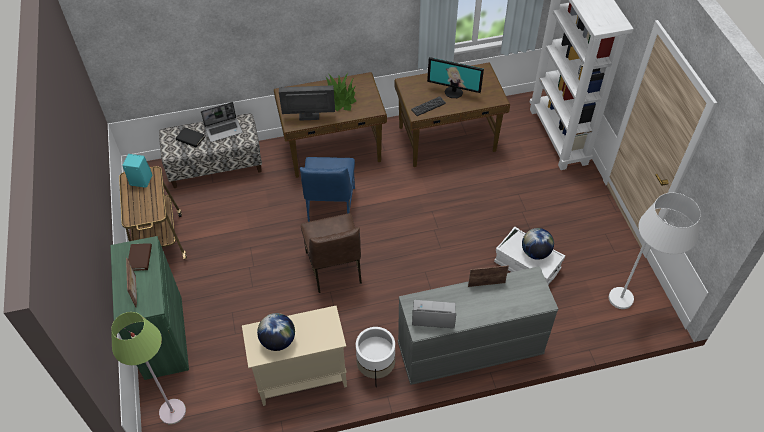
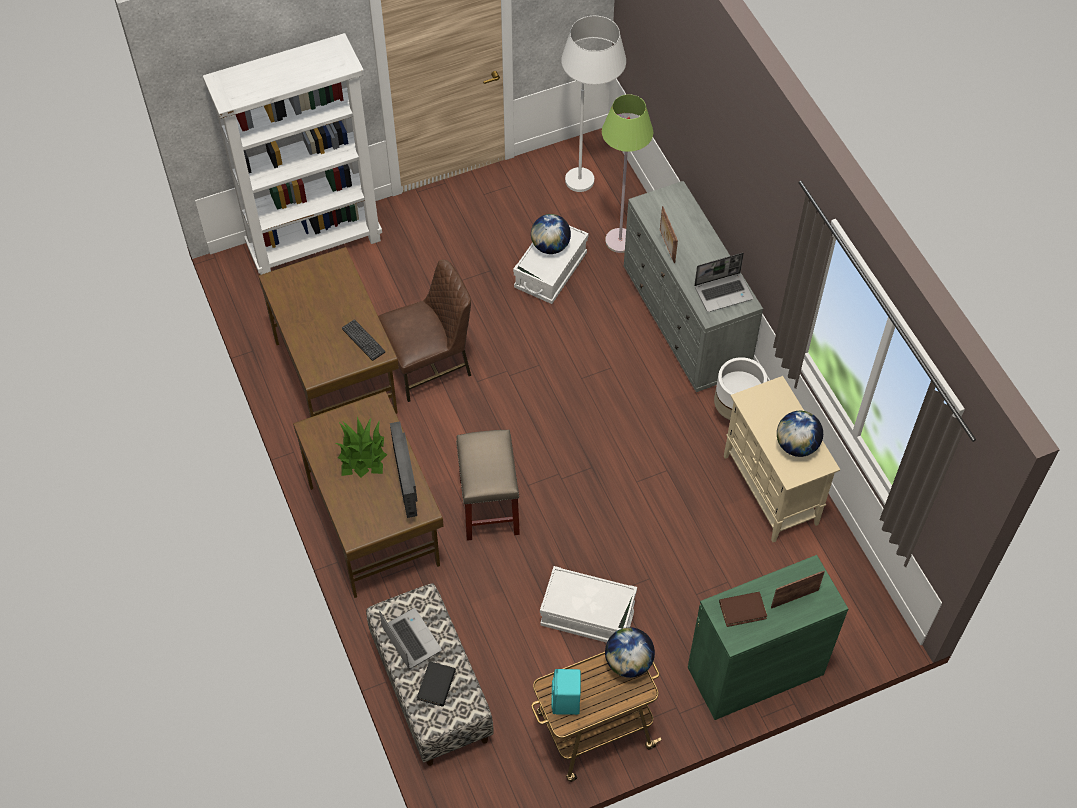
camera: 100 degrees left, 5 degrees up
green floor lamp [111,312,186,425] -> green floor lamp moved to [602,94,653,253]
blue chair [300,157,355,222] -> beige stool [456,430,520,541]
brown chair [301,213,362,293] -> brown chair moved to [378,259,471,402]
laptop [412,300,456,328] -> laptop turned 105 degrees counterclockwise [694,253,753,312]
monitor [427,57,484,98] -> none
none -> white storage box [540,566,637,643]
none -> globe [605,627,655,678]

